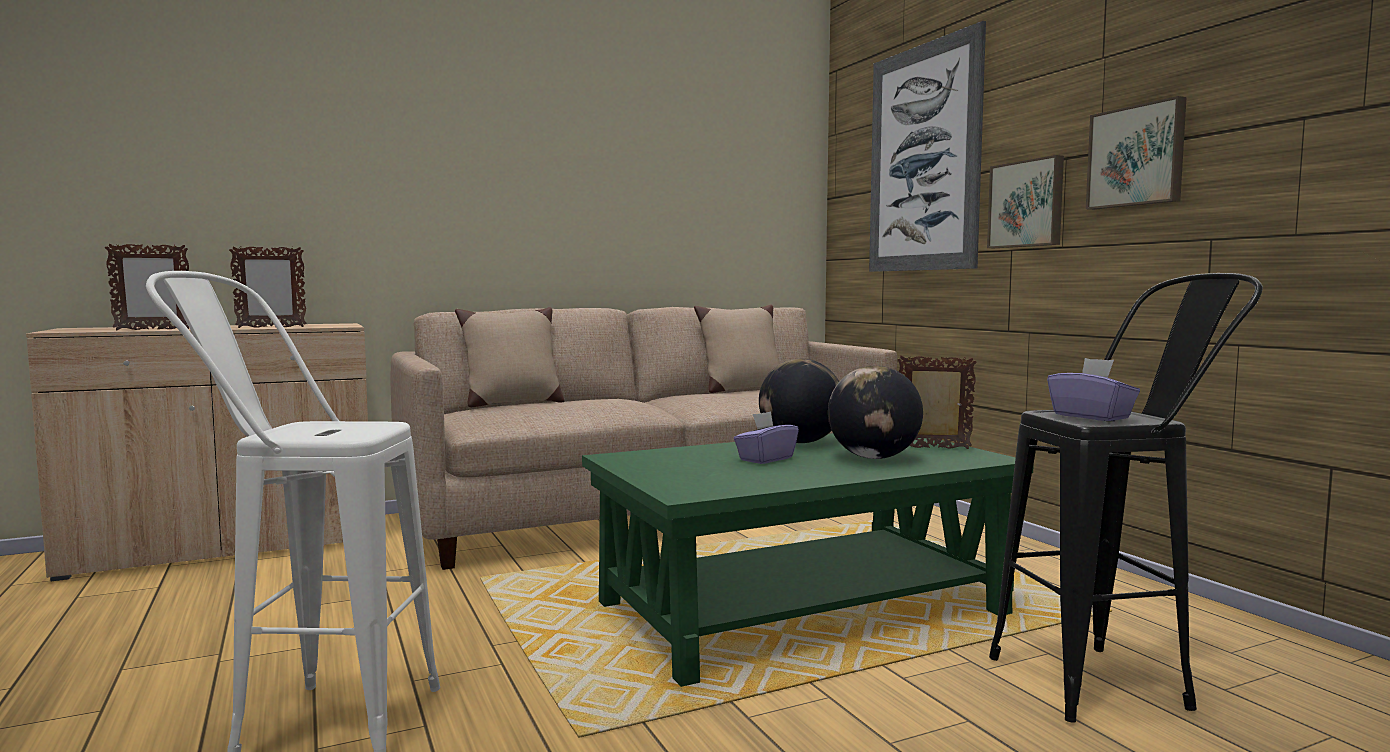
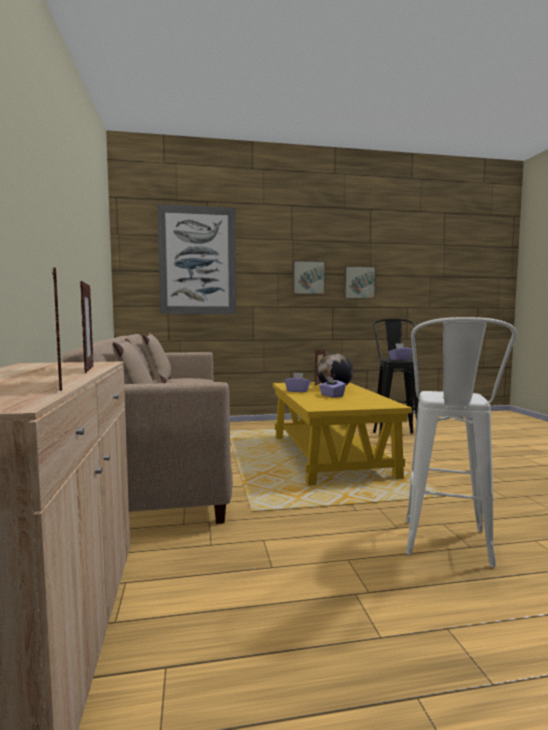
camera: 75 degrees left, 0 degrees up
green coffee table [582,433,1034,687] -> yellow coffee table [273,382,412,485]
globe [759,359,839,443] -> purple tissue box [285,373,310,392]
picture [987,155,1064,248] -> picture moved to [343,266,376,299]

